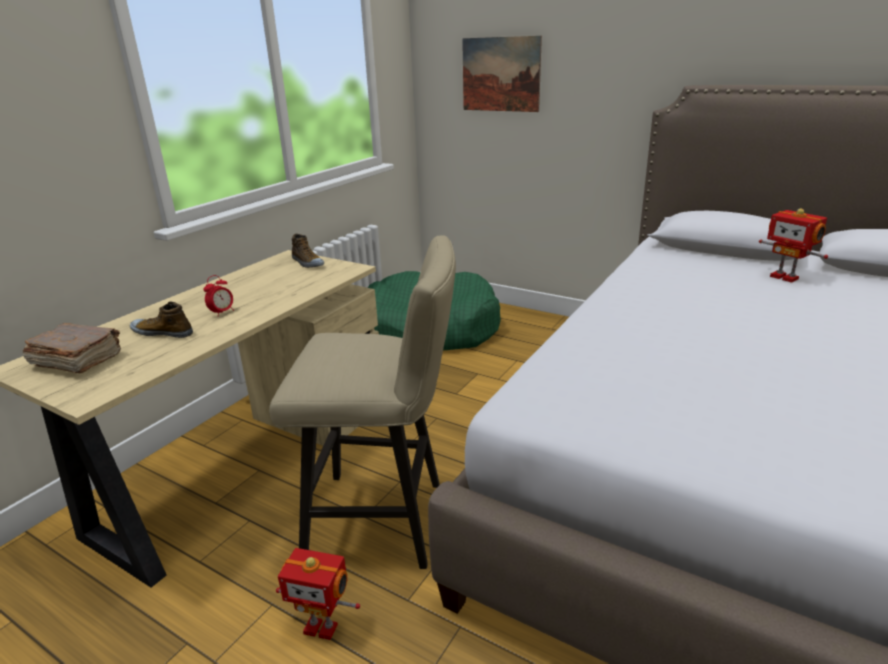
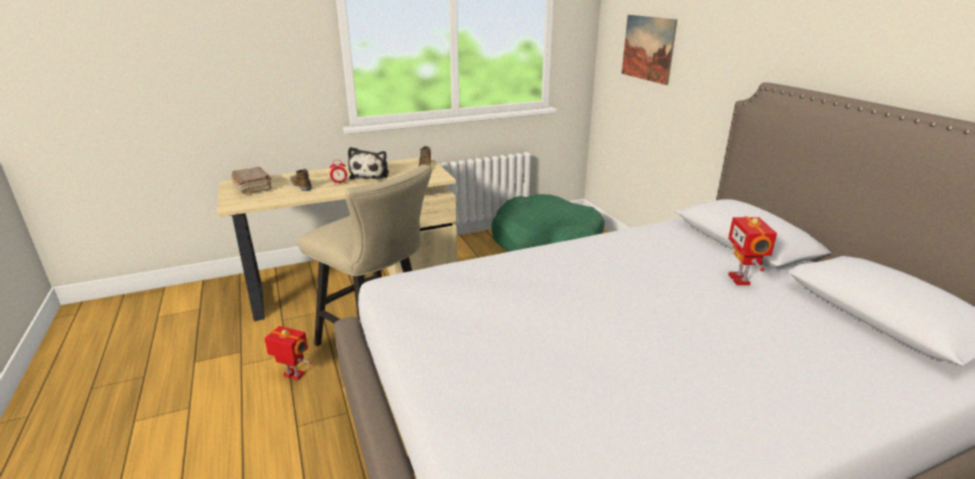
camera: 35 degrees right, 0 degrees up
toy robot [276,548,360,640] -> toy robot turned 150 degrees clockwise [264,326,312,380]
none -> plush toy [348,147,389,180]

